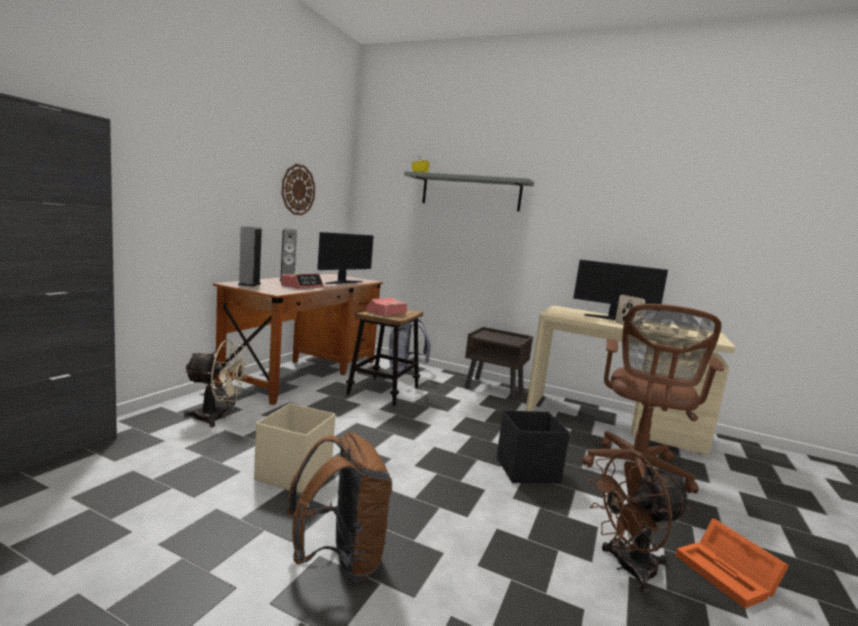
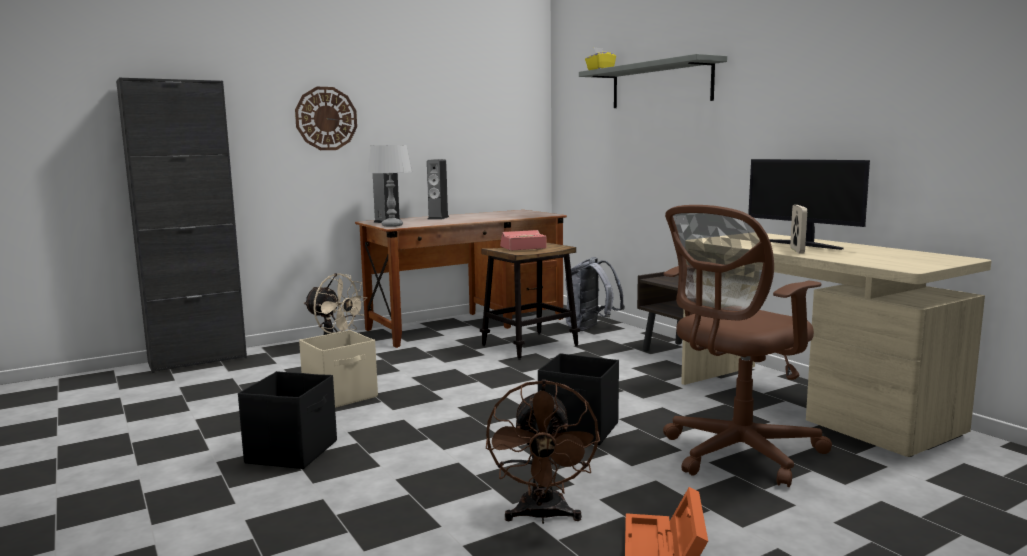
camera: 35 degrees right, 0 degrees up
alarm clock [281,273,323,289] -> none
wall clock [282,164,315,215] -> wall clock moved to [295,87,357,150]
brown backpack [287,432,392,581] -> black storage box [238,371,337,469]
monitor [317,232,374,284] -> none
brown fan [588,452,690,593] -> brown fan turned 105 degrees counterclockwise [486,380,600,524]
none -> grey table lamp [367,145,412,227]

